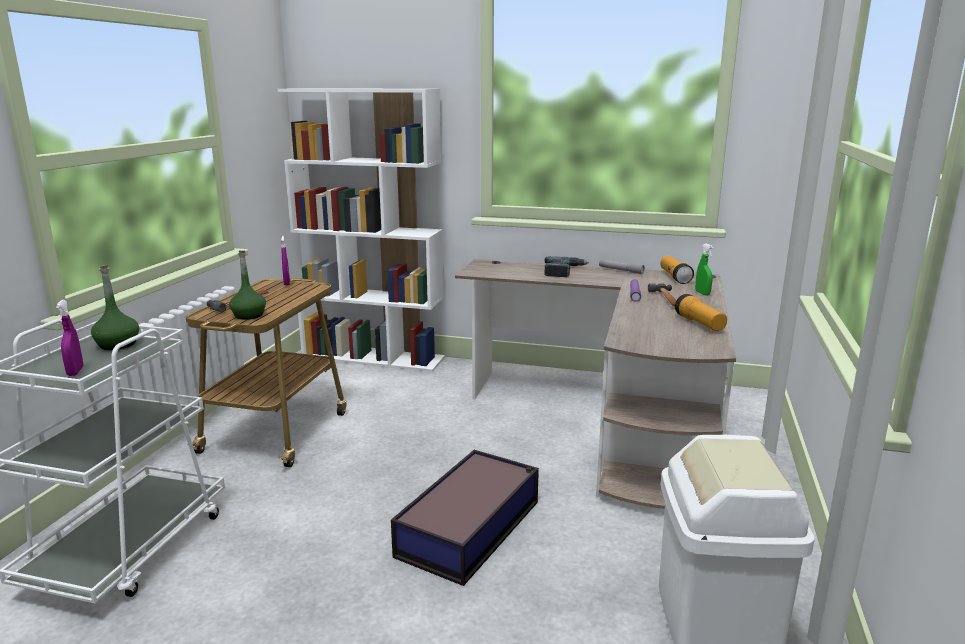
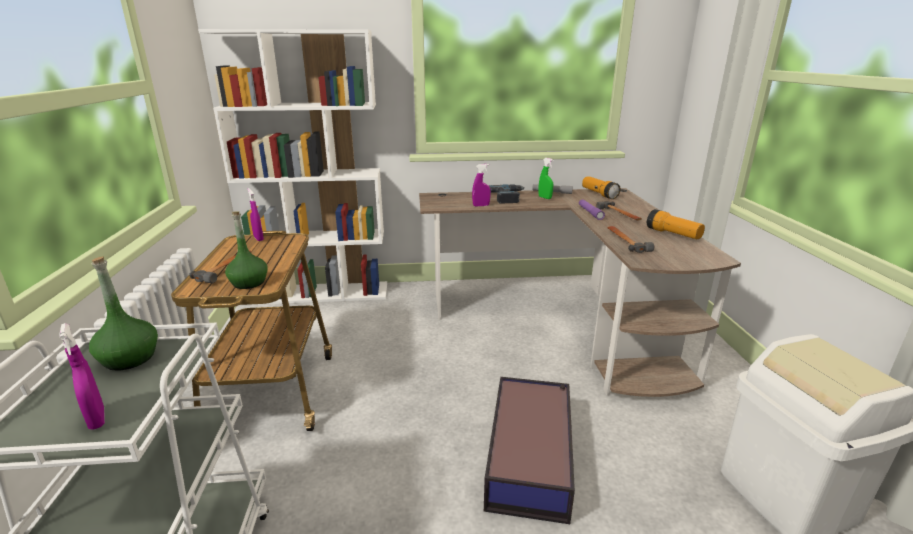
camera: 20 degrees left, 5 degrees up
green spray bottle [695,244,714,296] -> green spray bottle moved to [538,158,554,199]
none -> purple spray bottle [472,164,491,207]
none -> hammer [608,226,654,253]

